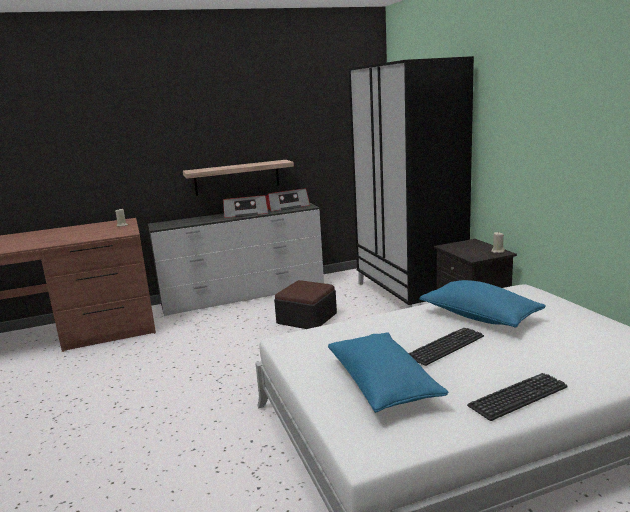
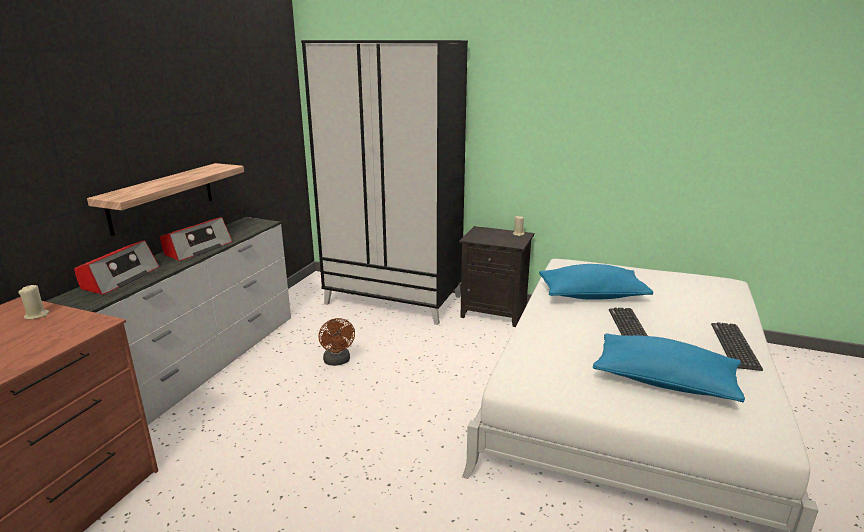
camera: 50 degrees left, 5 degrees up
radio [266,188,310,211] -> radio moved to [74,240,159,295]
ottoman [274,280,337,329] -> brown fan [318,318,355,366]

